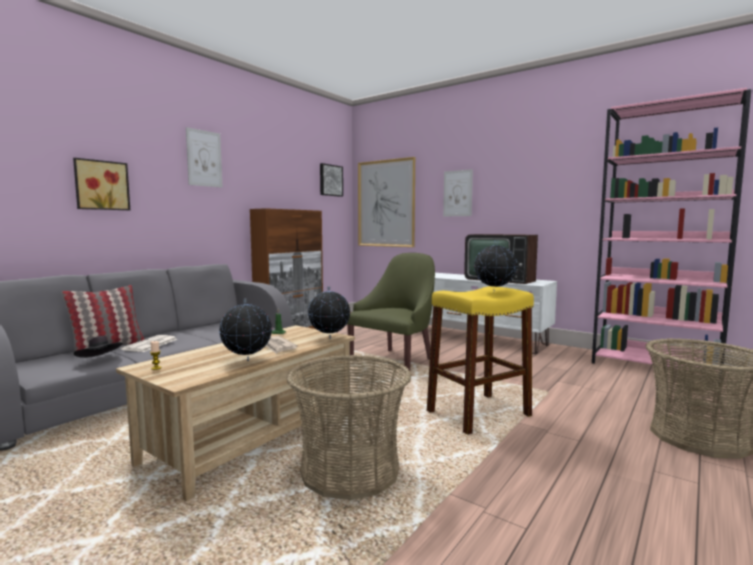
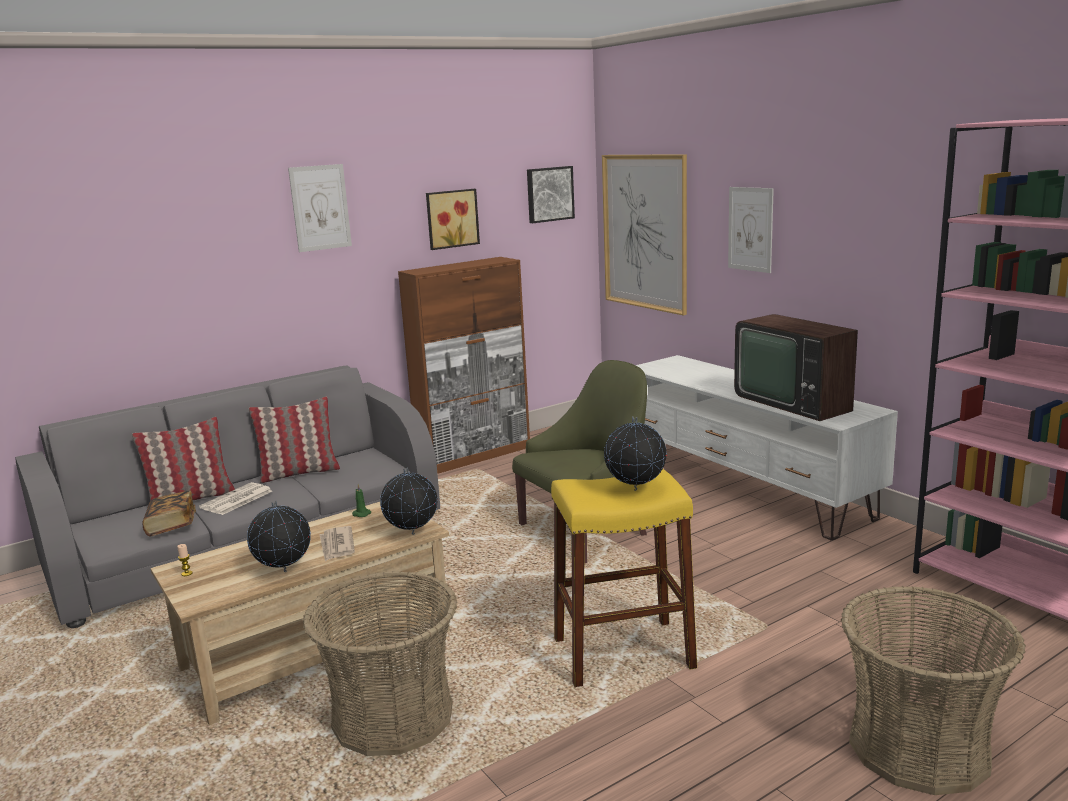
camera: 20 degrees right, 10 degrees up
picture [73,158,130,210] -> picture moved to [426,189,480,250]
black hat [74,336,123,358] -> book [142,491,196,537]
none -> pillow [249,397,340,483]

